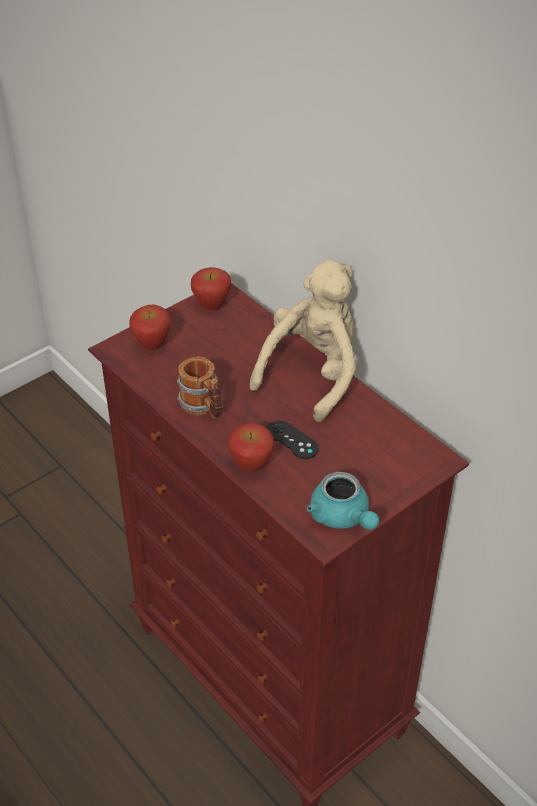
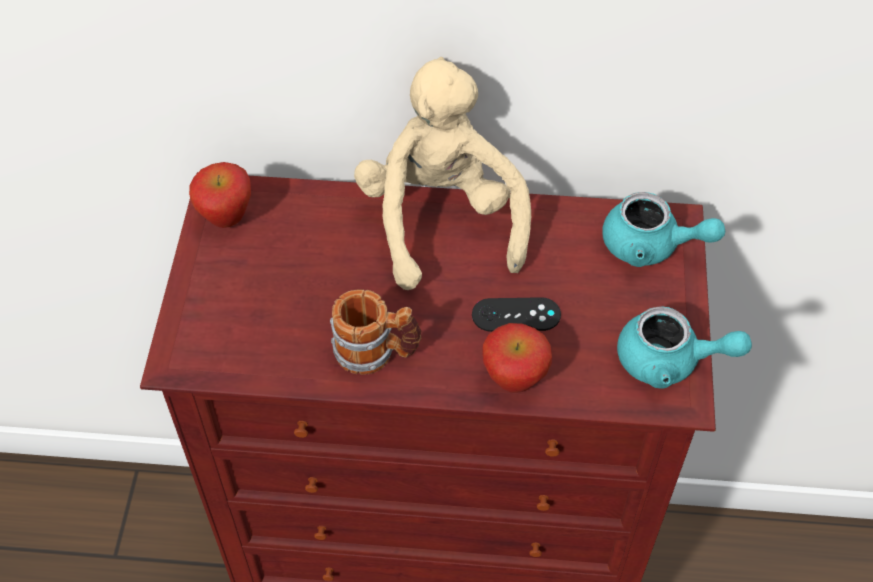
camera: 45 degrees left, 10 degrees up
apple [129,304,170,350] -> none
none -> turquoise teapot [602,192,725,267]

